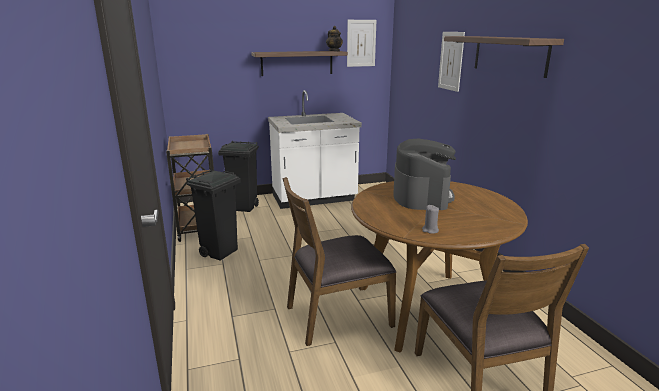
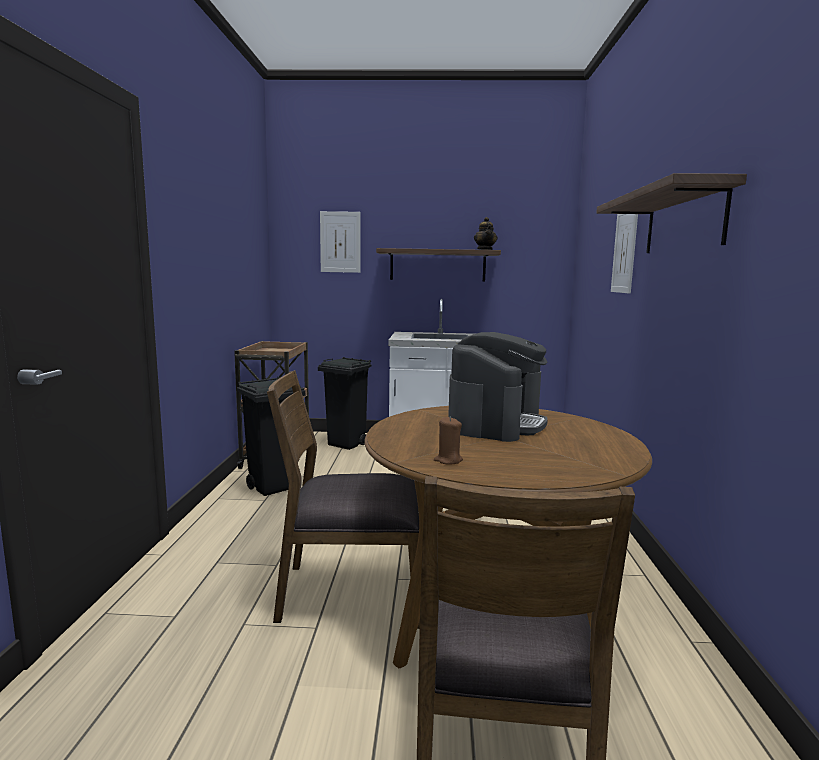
camera: 20 degrees right, 10 degrees down
picture [347,20,376,67] -> picture moved to [320,211,361,273]
grey candle [422,205,439,234] -> brown candle [434,417,463,465]

